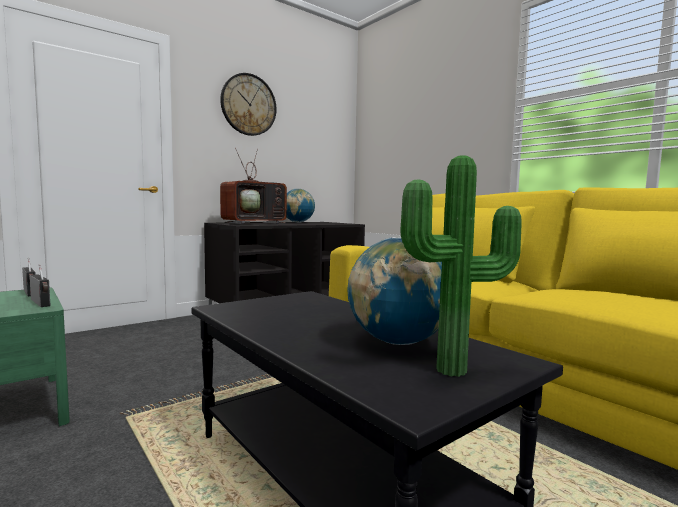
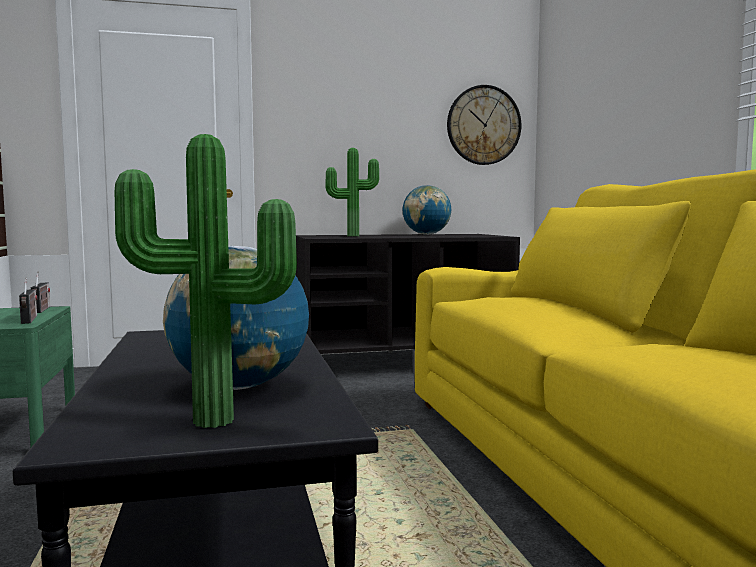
camera: 25 degrees right, 0 degrees up
wall clock [220,73,276,136] -> wall clock moved to [447,85,521,165]
television [220,148,287,224] -> potted plant [326,148,379,236]

